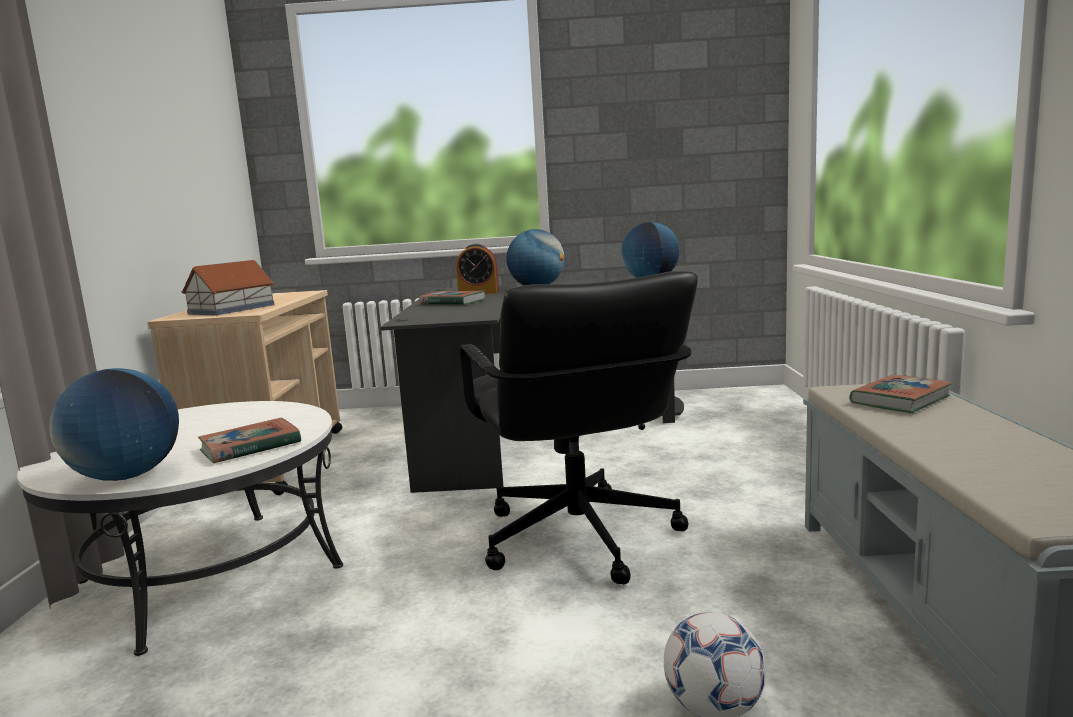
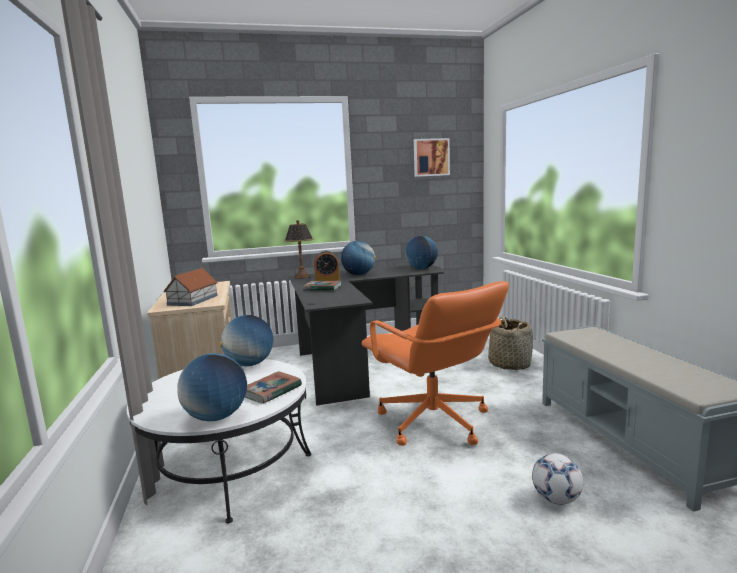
camera: 15 degrees left, 0 degrees up
black office chair [460,271,698,584] -> orange office chair [362,281,509,446]
book [849,375,953,413] -> none
none -> globe [220,315,273,366]
none -> table lamp [284,220,314,279]
none -> picture [414,138,450,177]
none -> basket [488,316,533,370]

